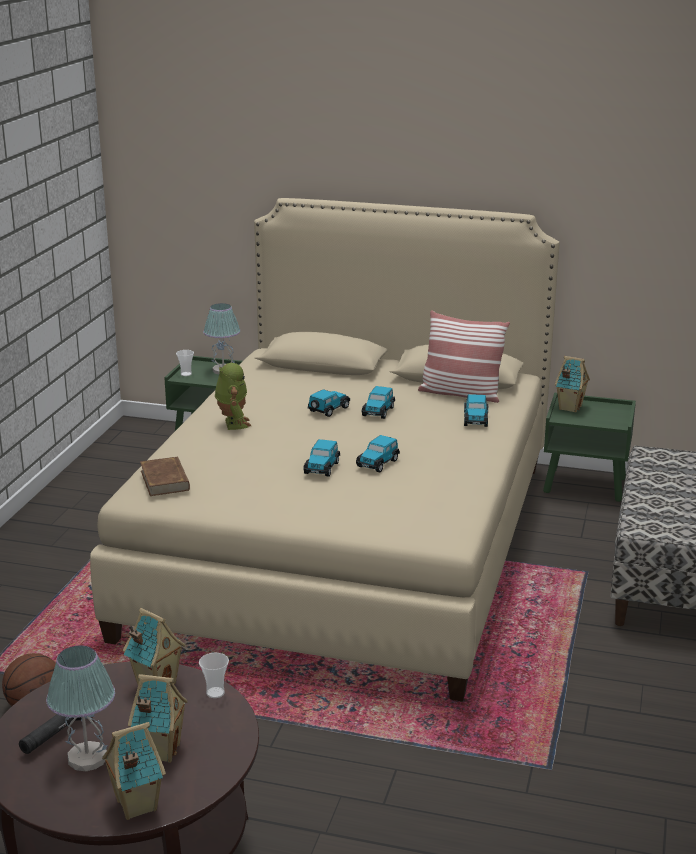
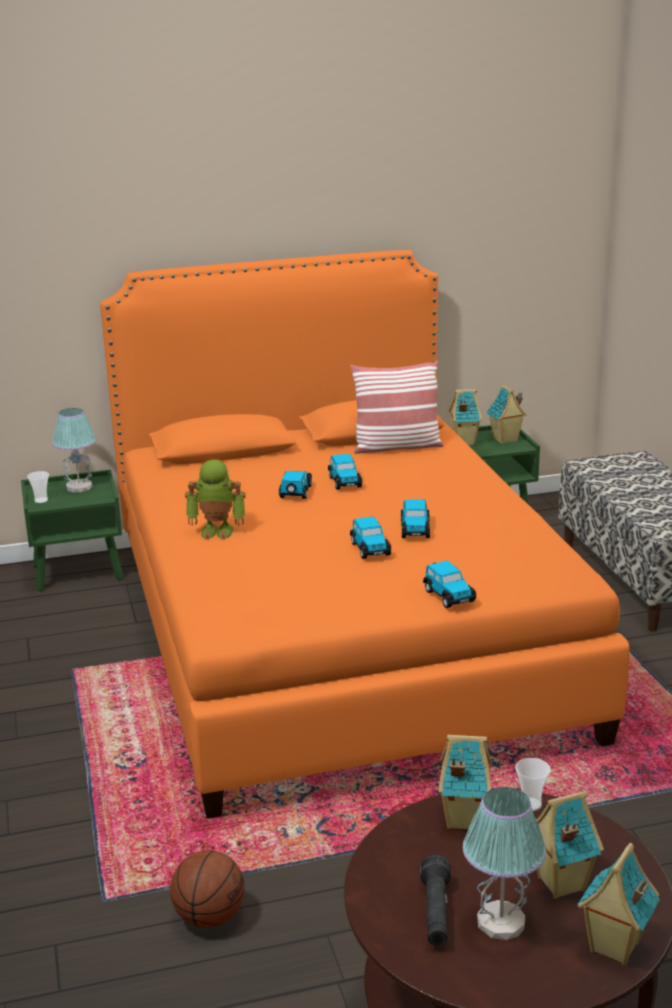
camera: 30 degrees left, 0 degrees up
beige bed [90,198,559,702] -> orange bed [100,250,629,819]
brown book [140,457,190,496] -> none
toy robot [215,363,251,430] -> toy robot turned 135 degrees clockwise [185,459,246,540]
toy car [464,394,488,427] -> toy car moved to [423,560,476,608]
none -> toy house [486,384,527,444]

